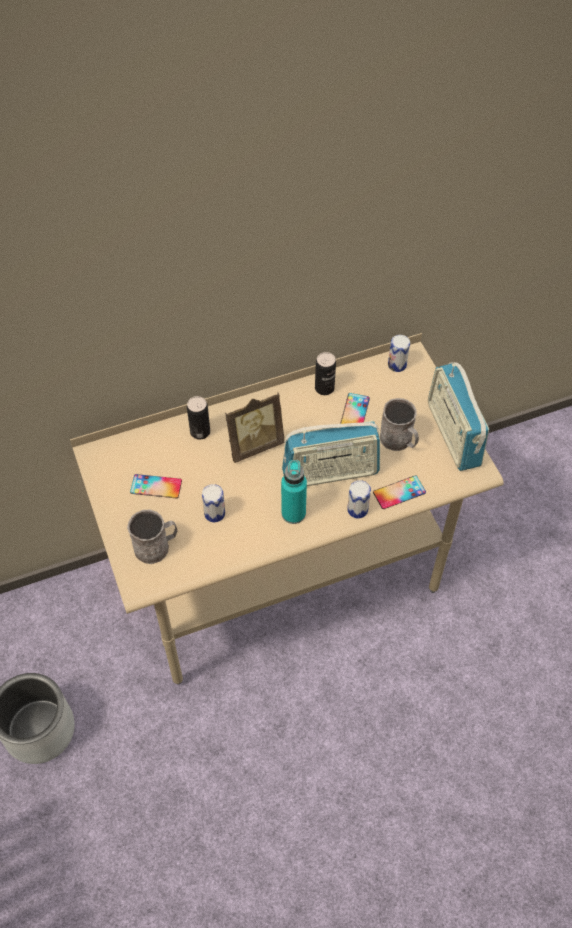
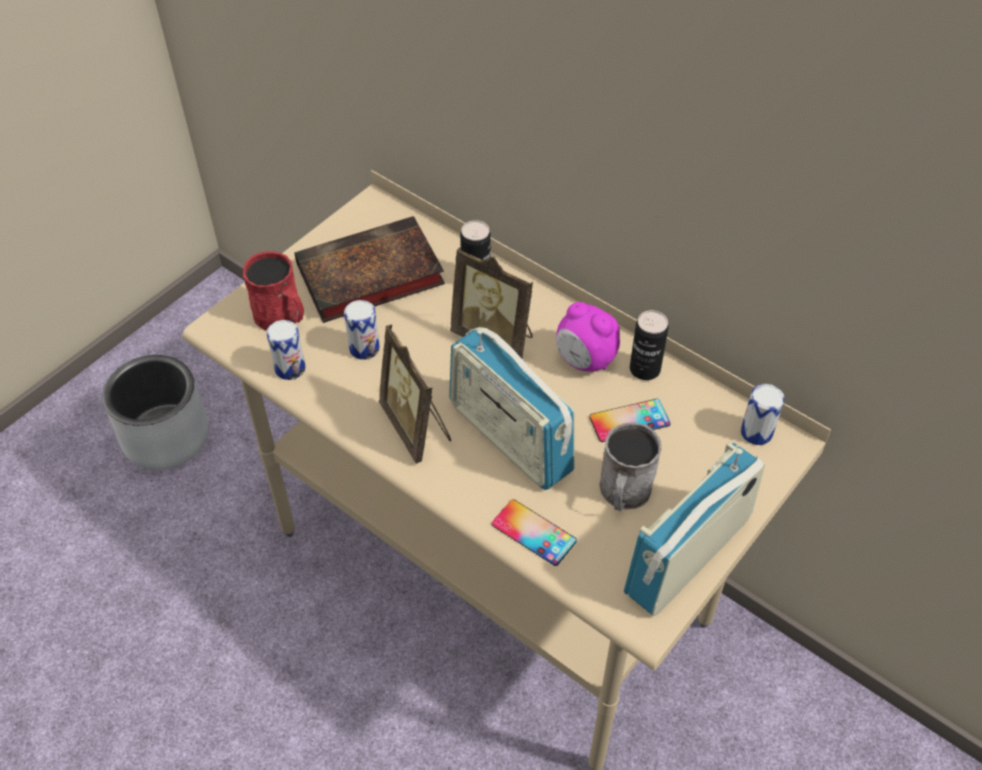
camera: 60 degrees right, 5 degrees down
grey mug [127,510,178,564] -> red mug [243,251,304,331]
phone [130,474,182,498] -> book [294,216,445,323]
turquoise bottle [281,460,307,524] -> picture frame [379,324,451,464]
can [347,480,371,519] -> can moved to [266,320,306,380]
none -> alarm clock [556,302,620,372]

